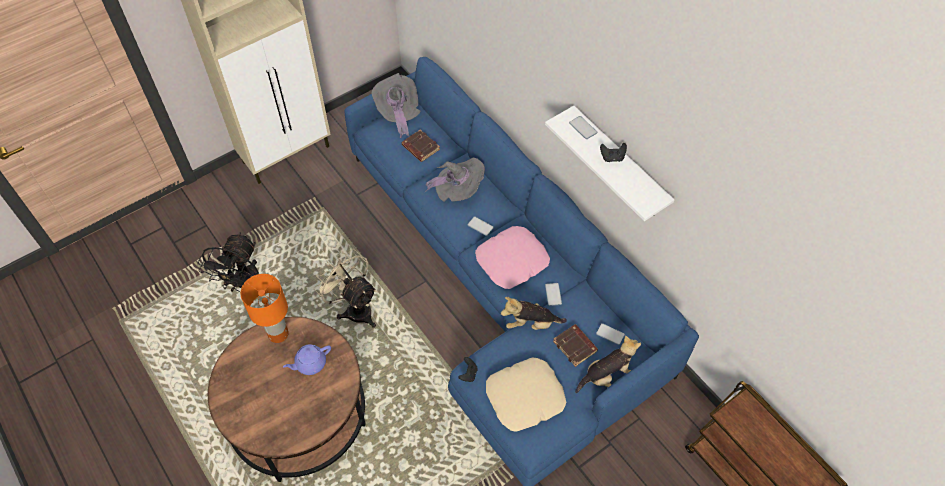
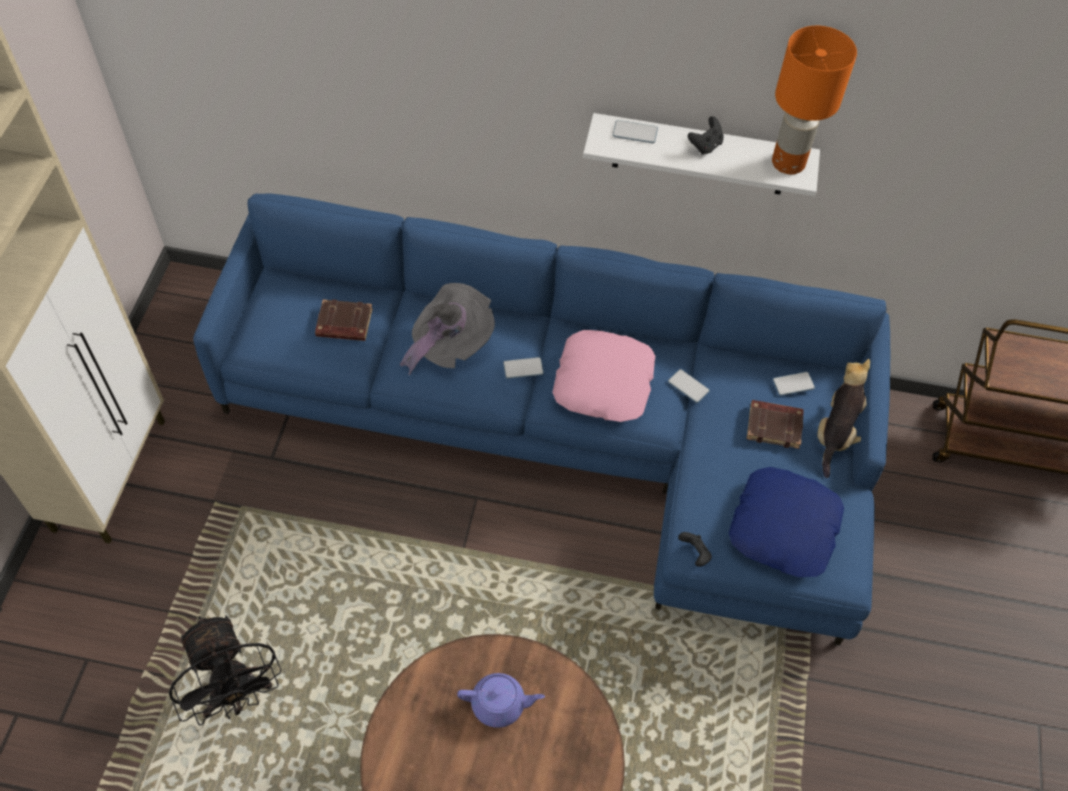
camera: 45 degrees left, 0 degrees up
orange table lamp [240,274,289,343] -> orange table lamp moved to [772,26,857,174]
purple teapot [283,344,331,375] -> purple teapot turned 105 degrees counterclockwise [457,673,545,728]
beige fan [314,249,377,328] -> none
grey hat [371,73,421,138] -> none
beige pillow [486,358,566,432] -> blue pillow [729,467,844,577]
plush toy [501,297,567,330] -> none

